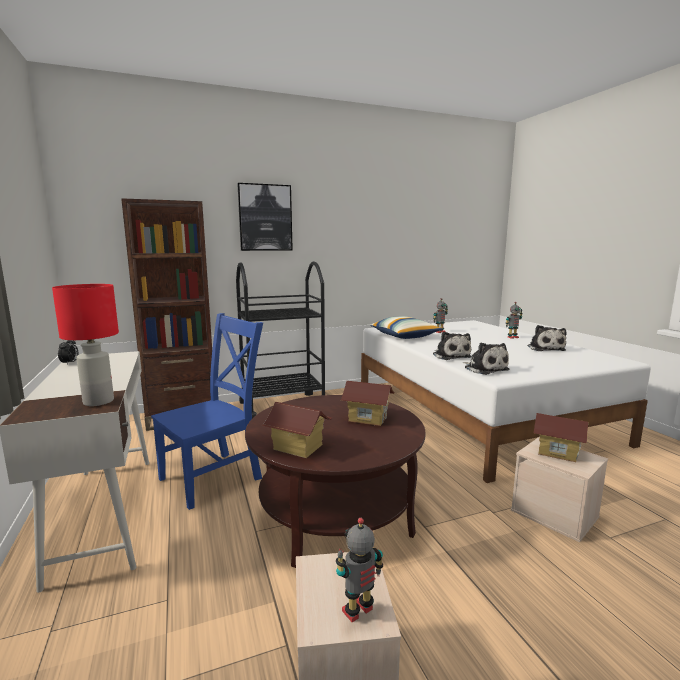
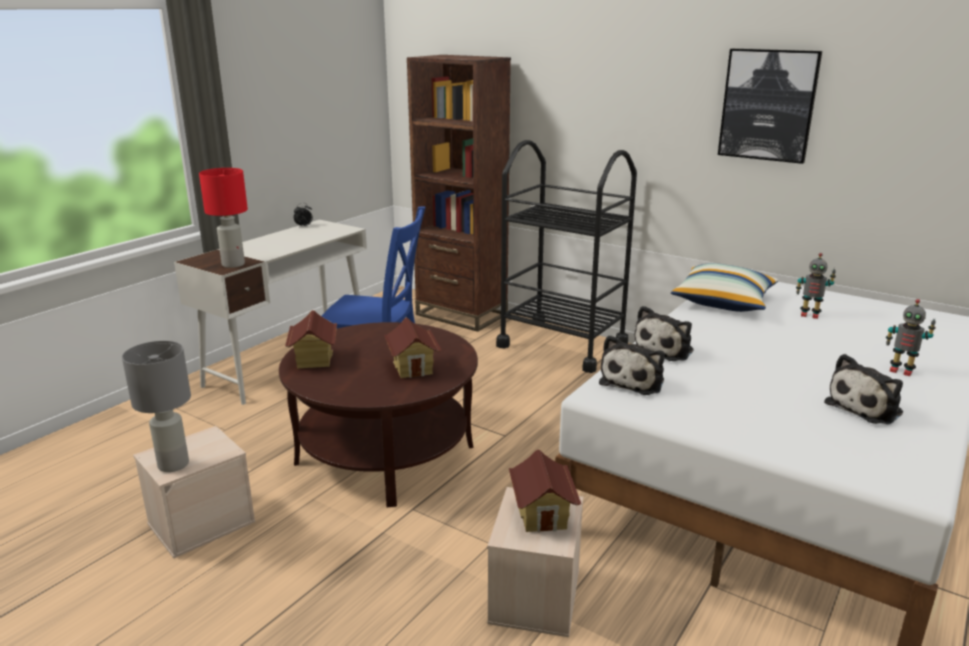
camera: 55 degrees right, 10 degrees up
picture [237,183,293,251] -> picture moved to [718,49,822,164]
toy robot [336,518,383,622] -> grey table lamp [122,341,191,472]

